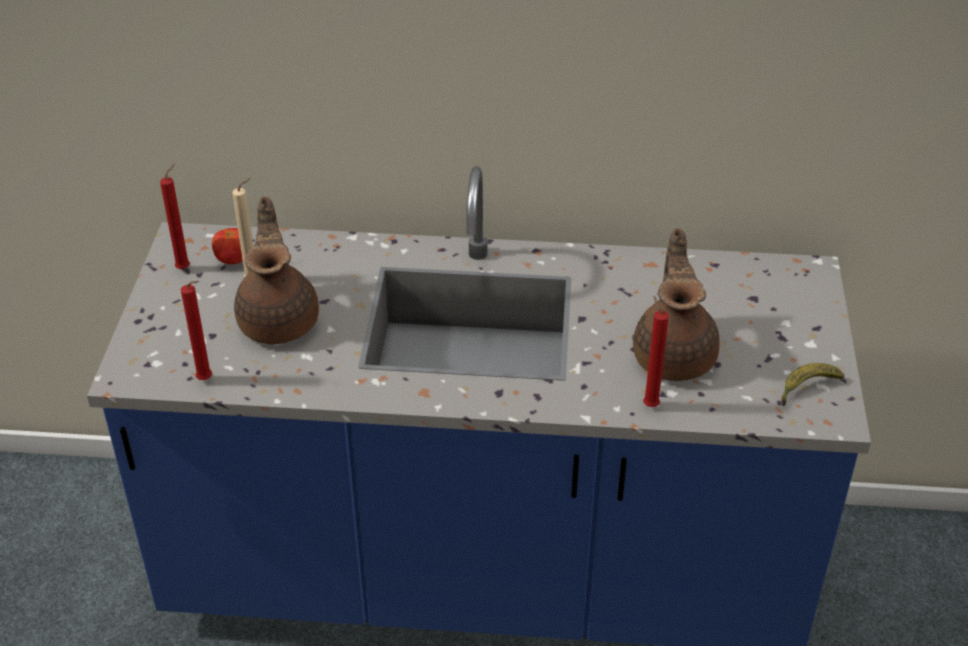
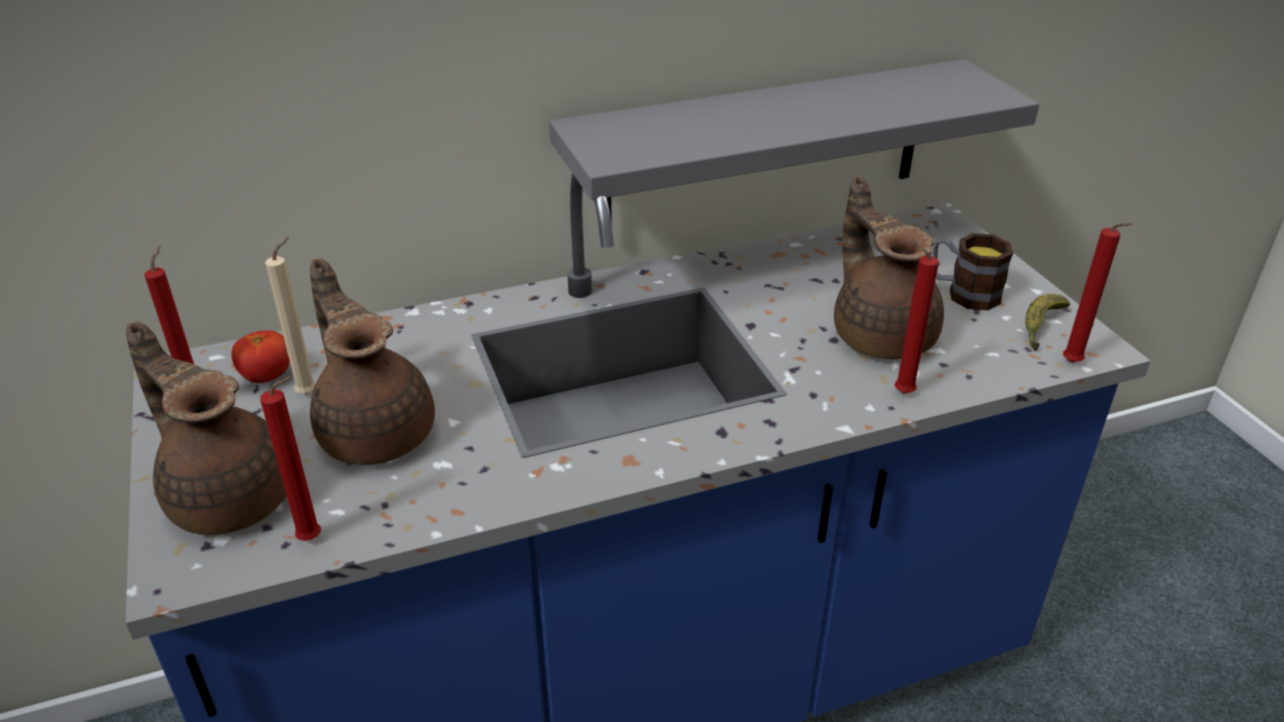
camera: 25 degrees left, 5 degrees down
none -> brown teapot [126,322,287,535]
none -> grey shelf [549,59,1039,224]
none -> mug [933,233,1013,310]
none -> red candle [1063,223,1132,363]

